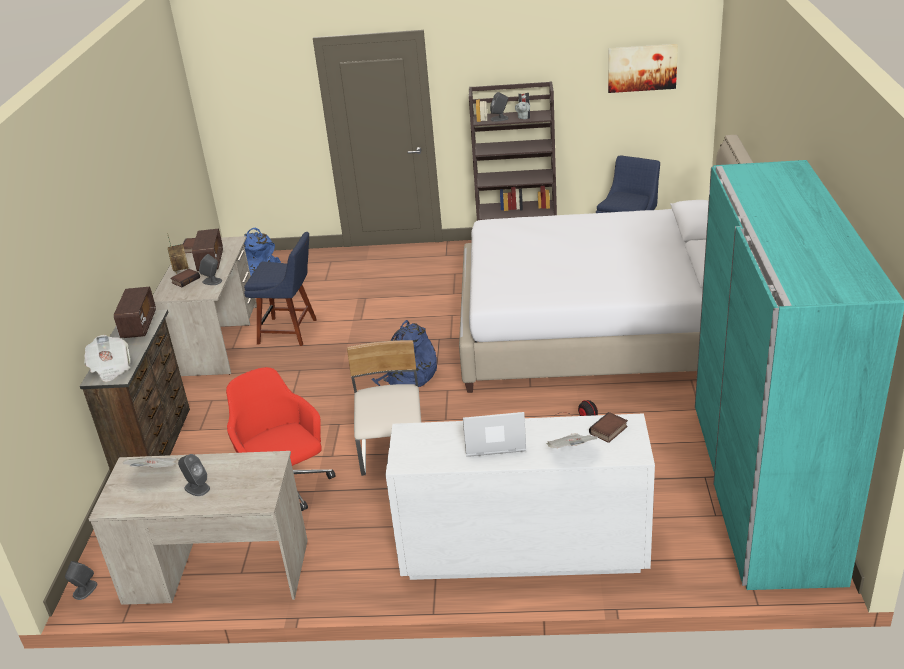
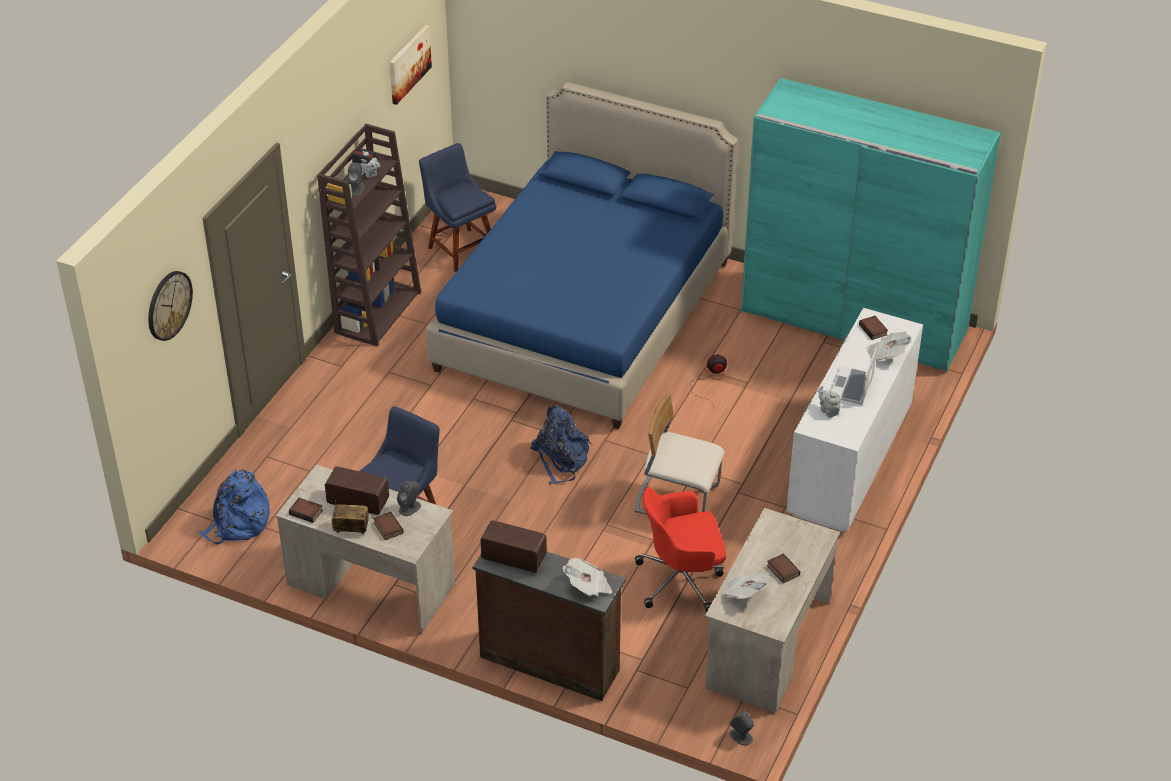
camera: 70 degrees left, 10 degrees up
grey speaker [178,454,210,496] -> book [767,553,800,583]
white bed [459,135,753,393] -> blue bed [426,82,738,429]
none -> wall clock [148,271,193,341]
none -> grey teapot [818,386,841,417]

